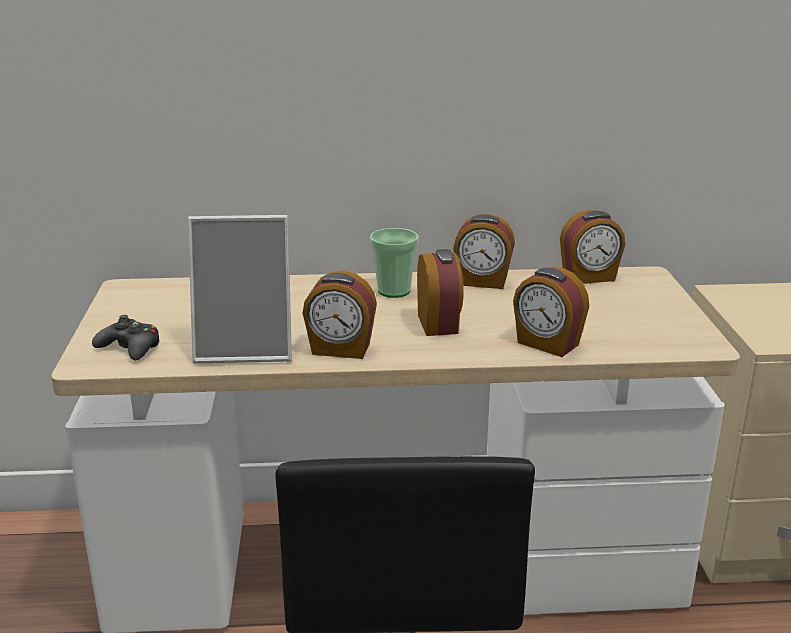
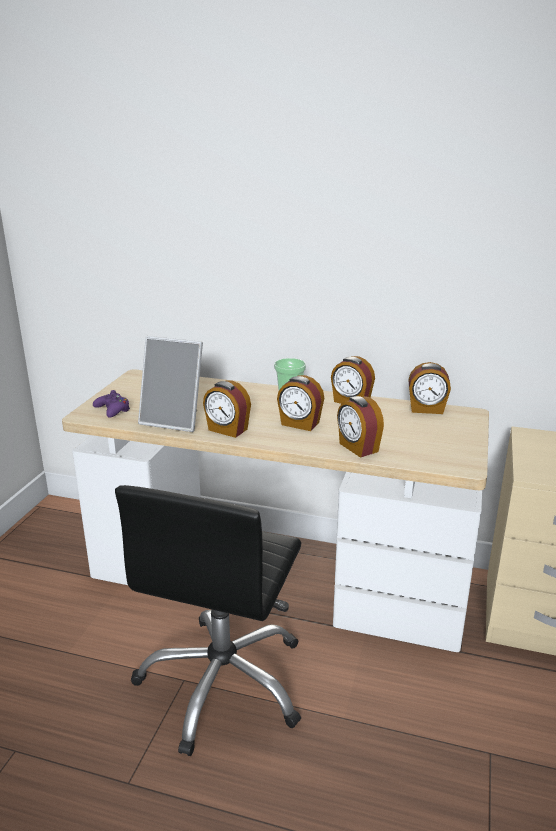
camera: 20 degrees right, 0 degrees up
black game controller [92,315,160,361] -> purple game controller [93,390,130,418]
alarm clock [417,249,464,336] -> alarm clock turned 105 degrees clockwise [277,375,324,431]

